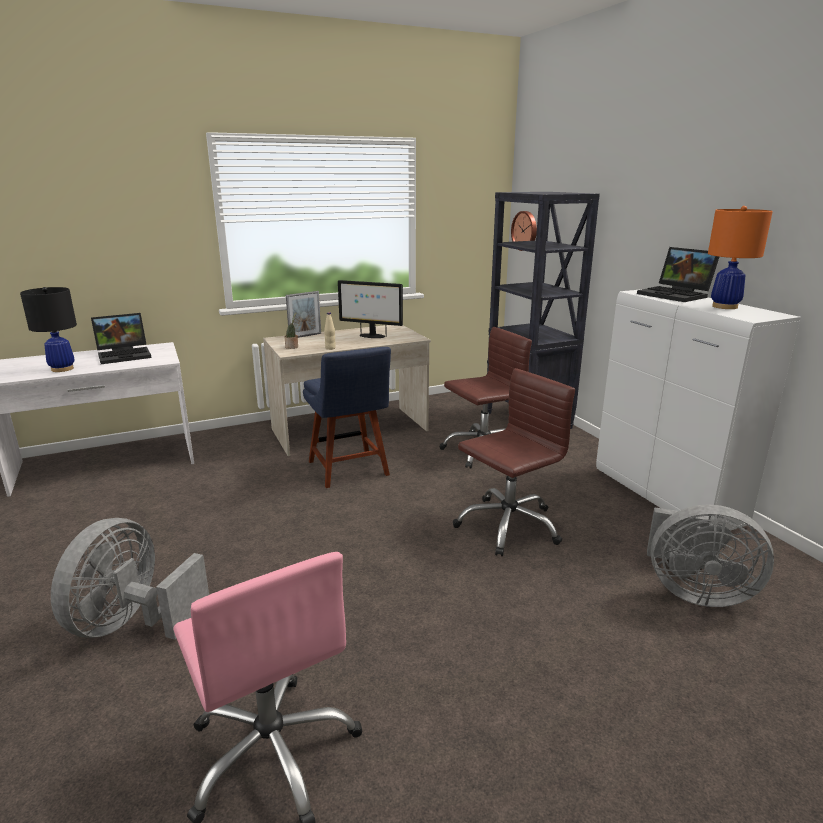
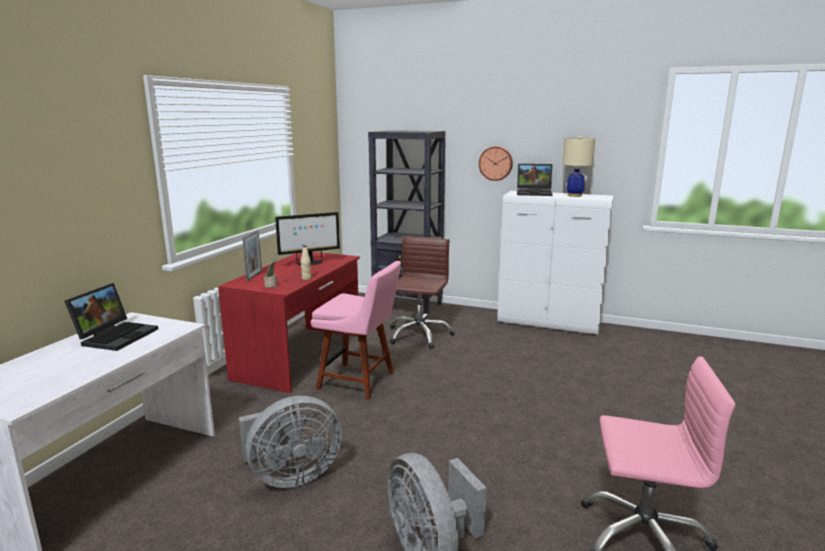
camera: 45 degrees left, 5 degrees down
black table lamp [20,287,77,372] -> none
beige desk [263,325,431,456] -> red desk [218,252,360,393]
blue chair [303,347,391,488] -> pink chair [311,261,401,400]
brown office chair [453,368,575,556] -> none
wall clock [511,211,537,251] -> wall clock moved to [479,146,513,181]
grey fan [647,504,774,607] -> grey fan moved to [239,396,342,488]
orange table lamp [708,206,773,309] -> beige table lamp [562,136,595,197]

